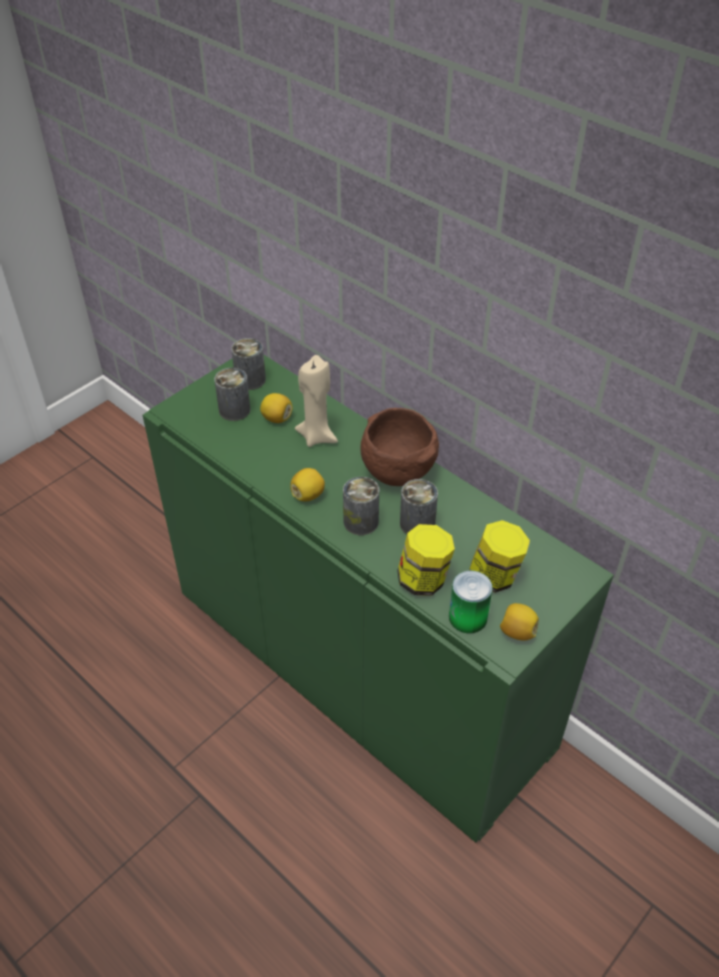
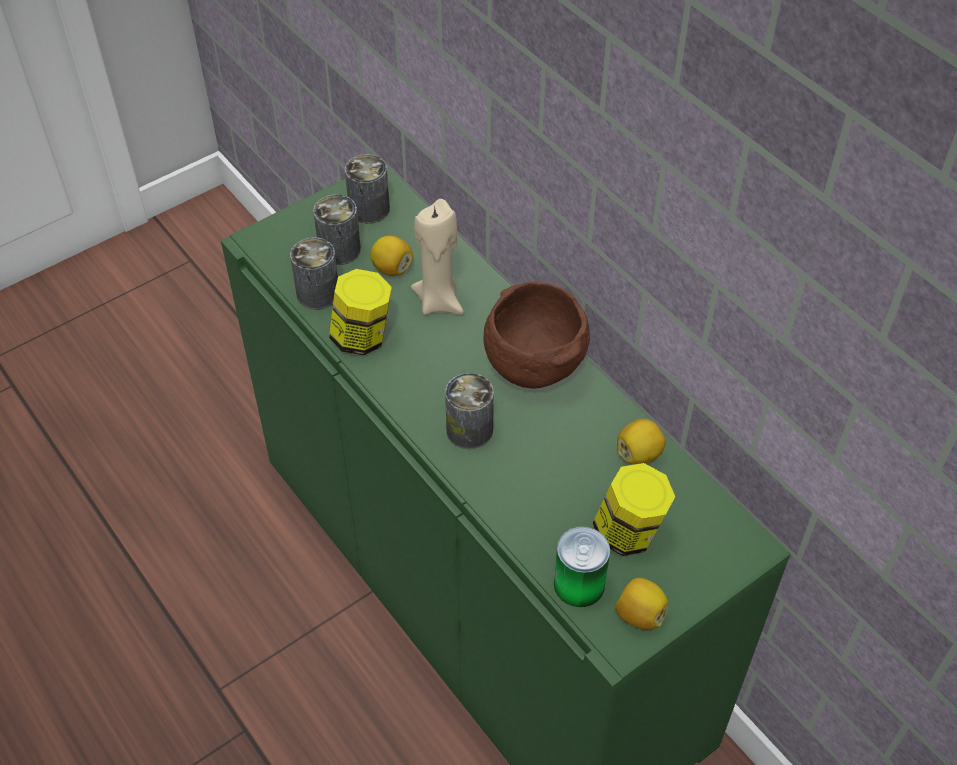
camera: 10 degrees right, 5 degrees up
lemon [290,468,325,501] -> lemon moved to [617,419,665,465]
jar [397,524,455,596] -> jar moved to [329,269,392,356]
can [400,479,438,534] -> can moved to [290,237,338,309]

